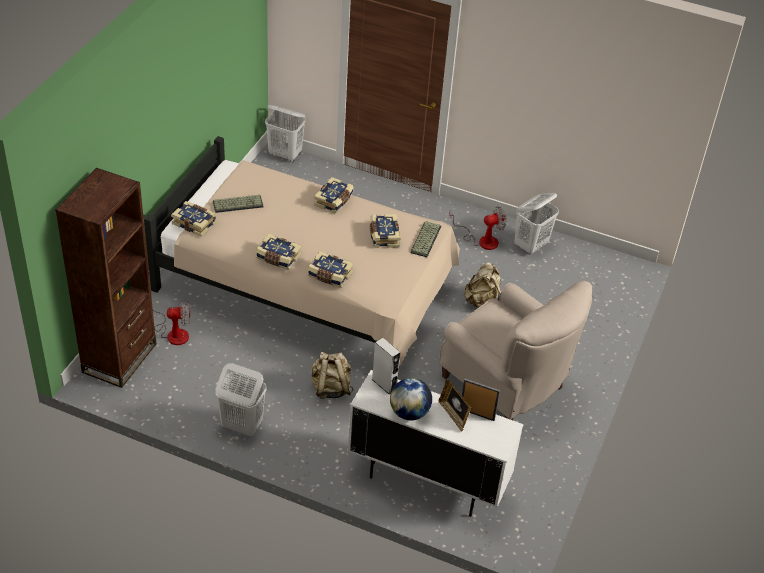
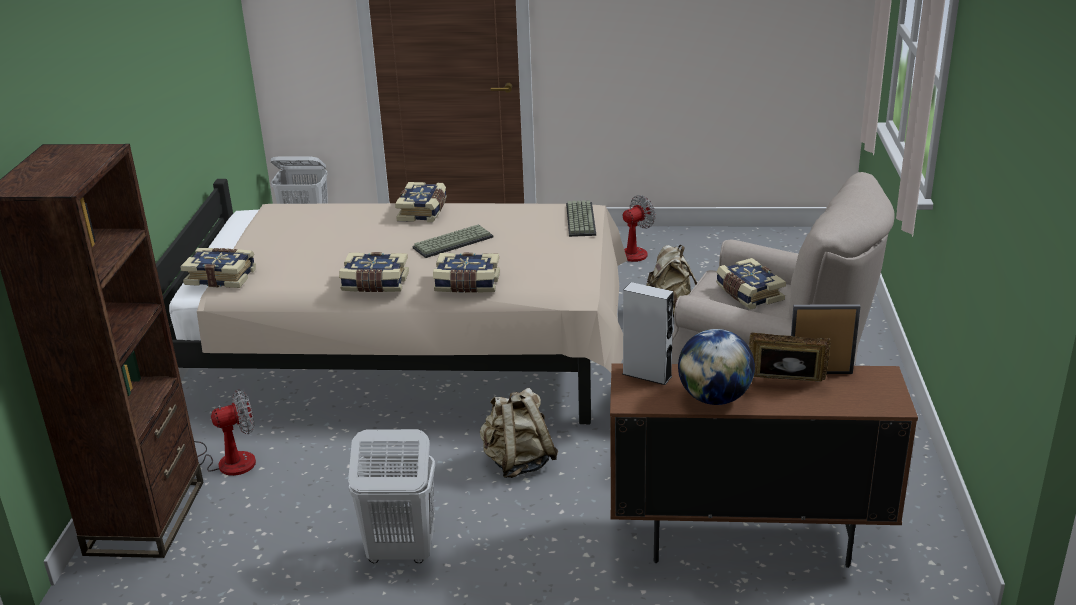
camera: 15 degrees left, 15 degrees down
keyboard [213,195,264,213] -> keyboard moved to [412,224,493,258]
white cabinet [348,370,524,517] -> brown cabinet [610,363,918,568]
book [370,214,400,248] -> book moved to [716,258,786,309]
picture frame [438,379,471,432] -> picture frame turned 150 degrees clockwise [749,332,831,382]
white laundry basket [515,193,559,254] -> none

